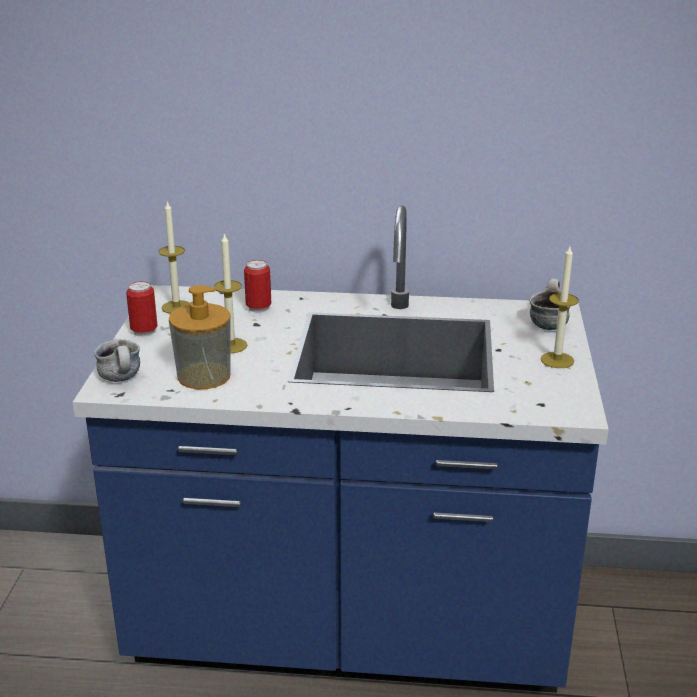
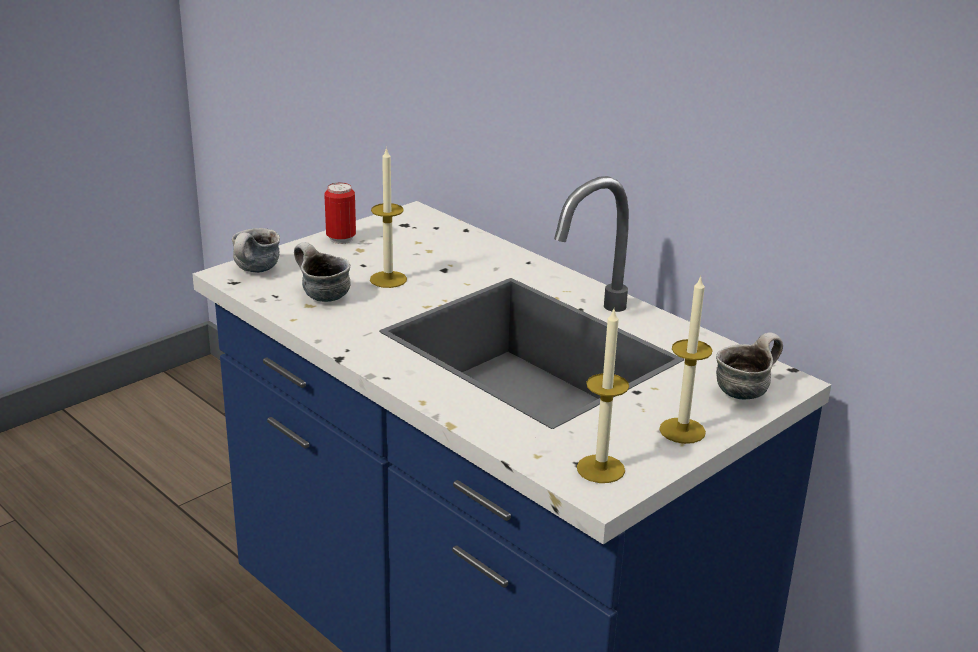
camera: 40 degrees right, 0 degrees up
candle [158,200,190,314] -> candle moved to [577,307,629,483]
soap dispenser [169,285,231,389] -> mug [294,242,350,302]
can [244,260,271,313] -> none

